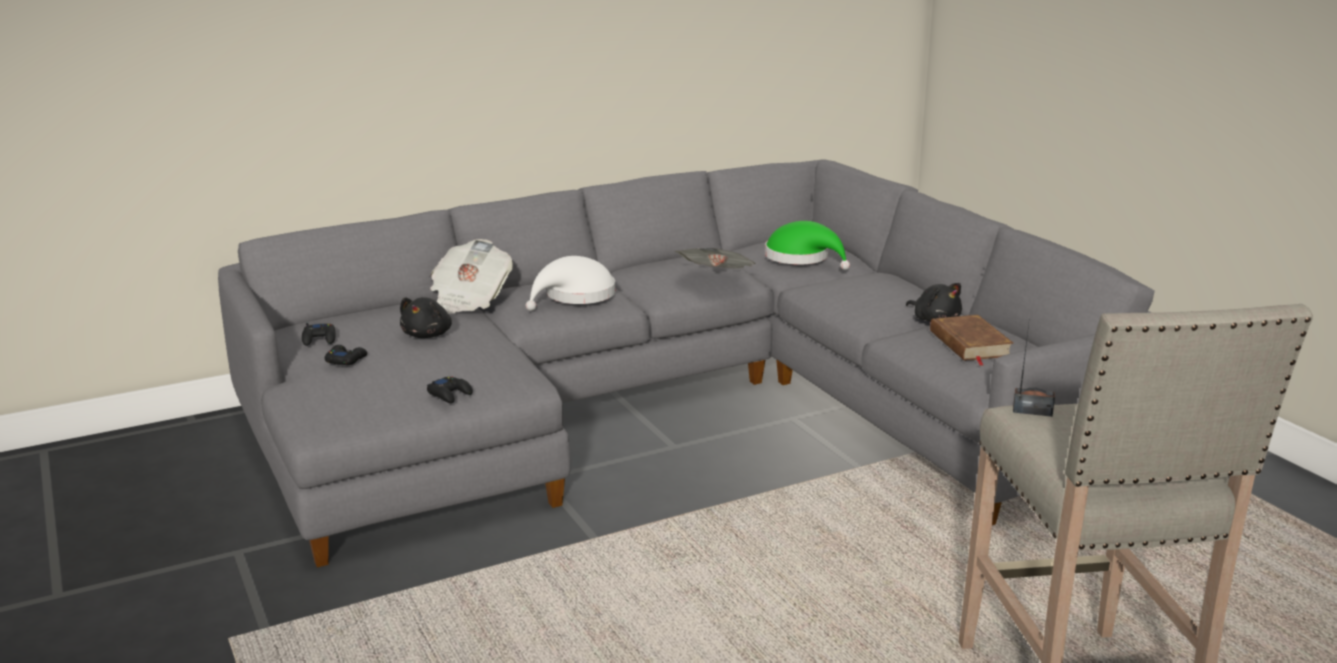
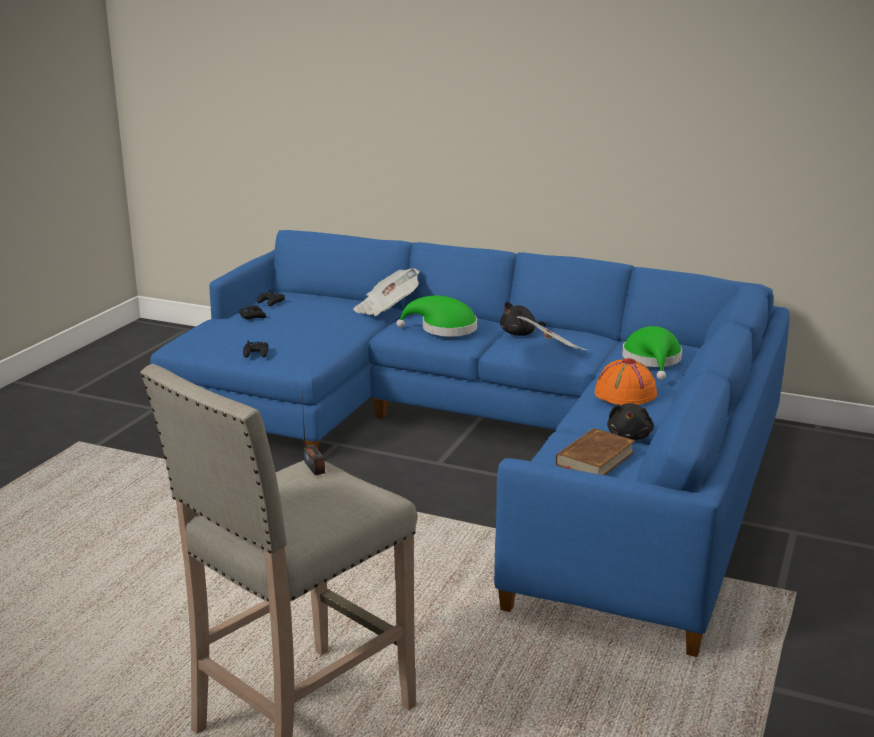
camera: 50 degrees right, 0 degrees up
grey sofa [218,159,1155,567] -> blue sofa [150,230,790,657]
black plush toy [400,297,452,338] -> black plush toy moved to [500,302,546,336]
white hat [526,256,615,311] -> green hat [396,296,477,336]
none -> orange hat [595,358,657,405]

